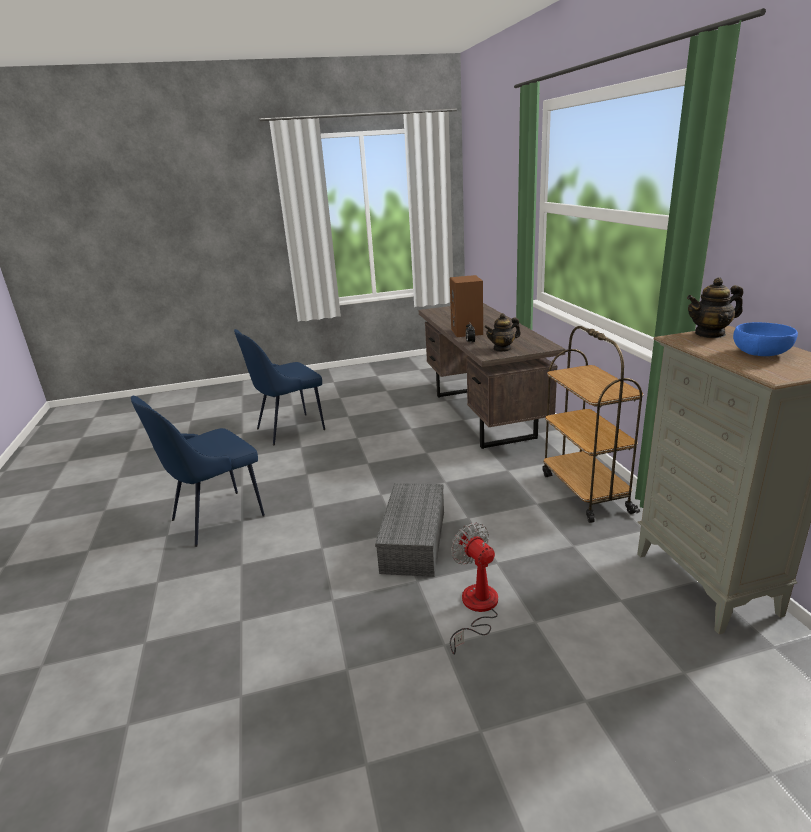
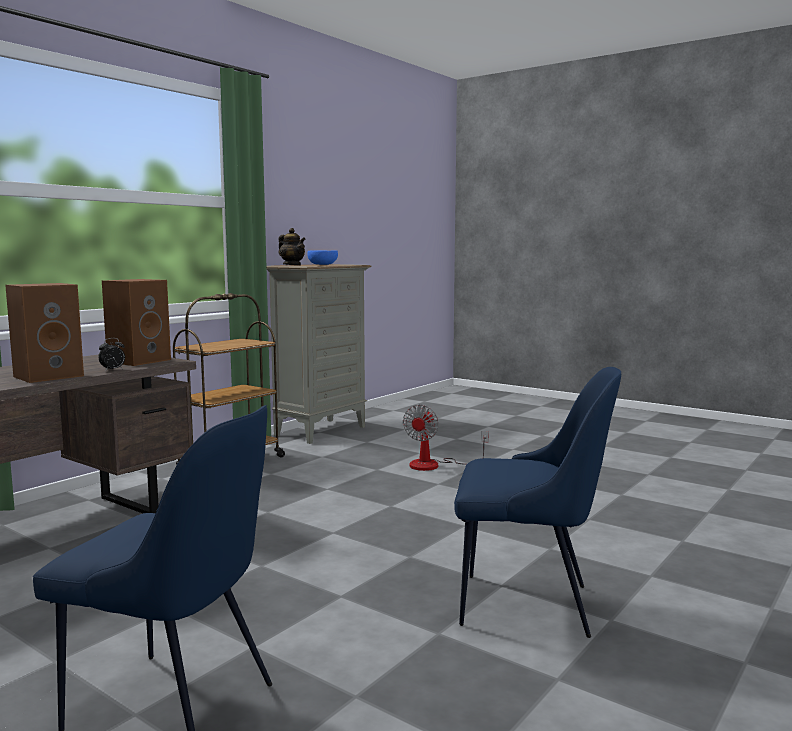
camera: 130 degrees left, 15 degrees down
grey storage box [375,483,444,577] -> none
teapot [484,313,521,352] -> brown speaker [102,279,171,366]

